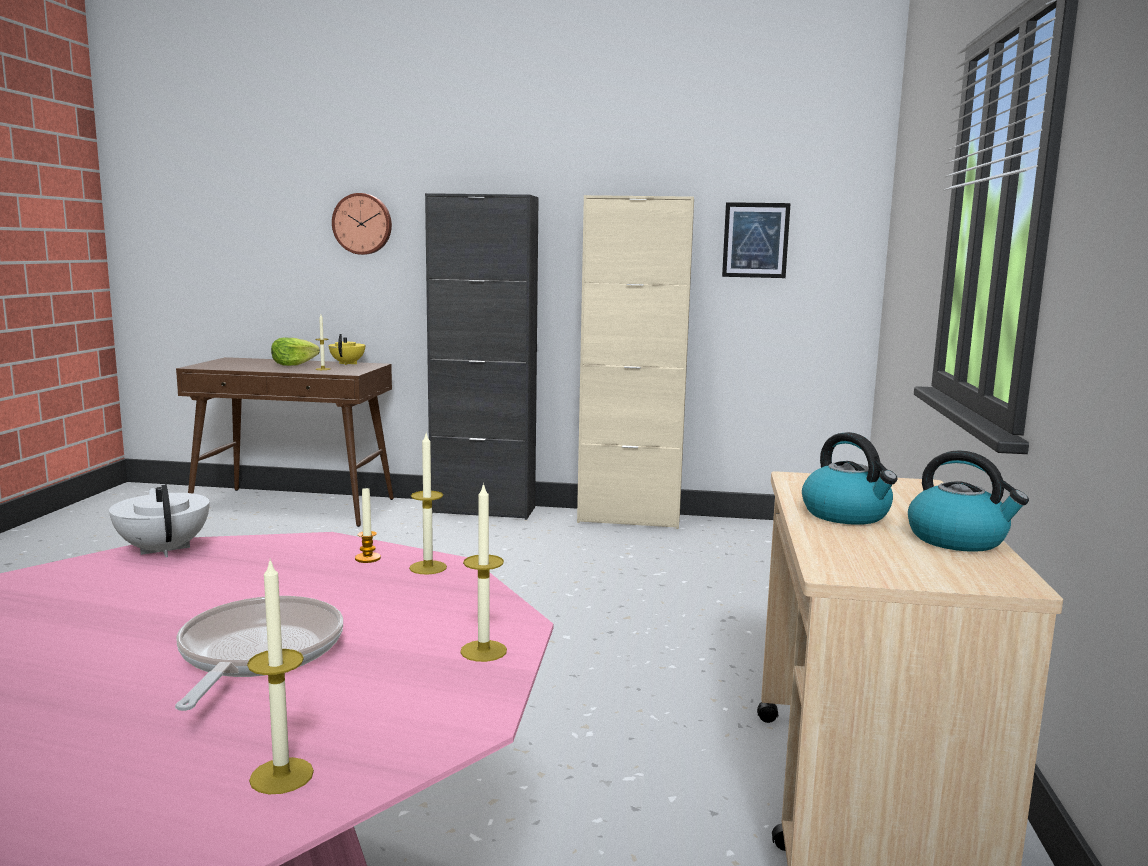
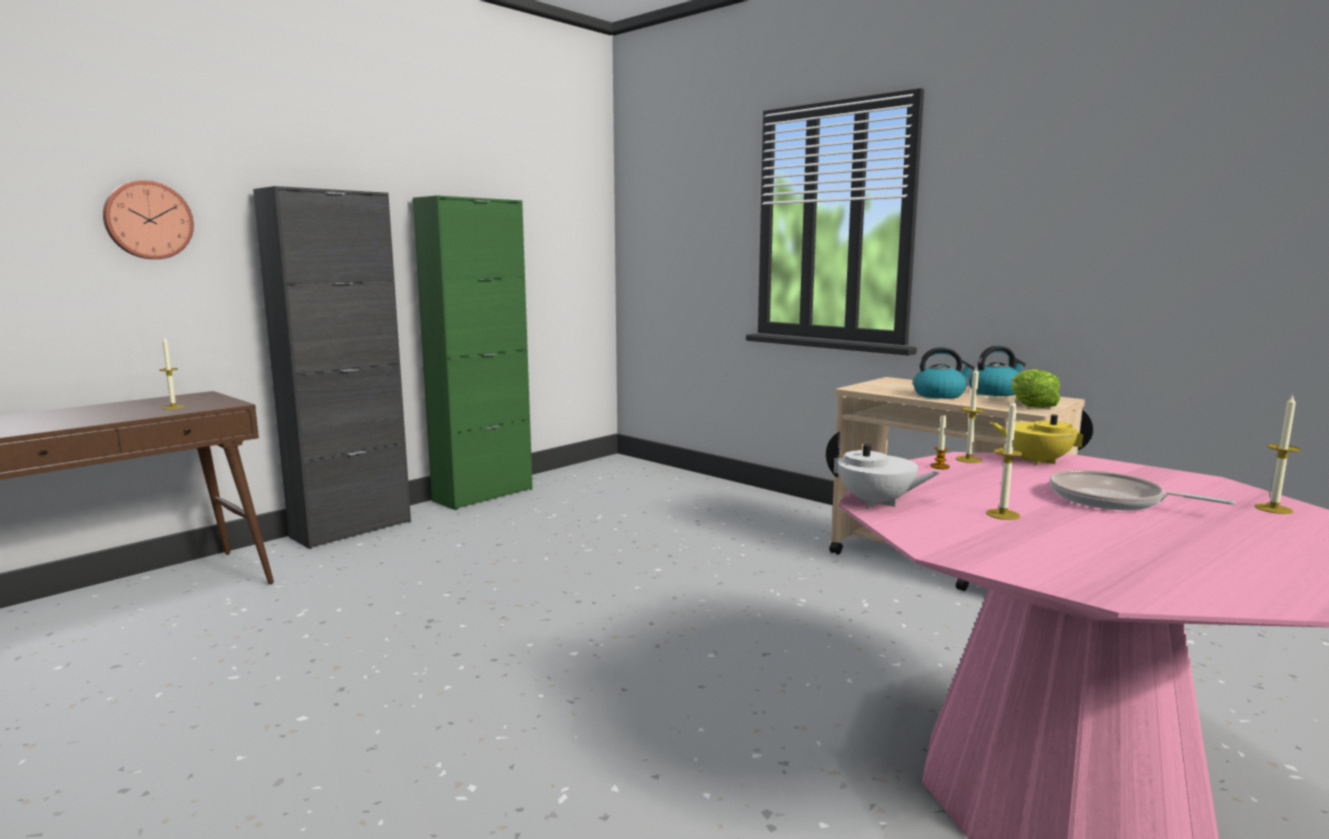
camera: 55 degrees left, 0 degrees up
white teapot [109,484,210,557] -> white teapot turned 150 degrees counterclockwise [826,432,939,508]
lettuce [271,338,320,366] -> lettuce moved to [1012,369,1060,408]
yellow teapot [329,334,365,365] -> yellow teapot moved to [990,410,1093,465]
candle [460,482,507,662] -> candle moved to [986,399,1024,520]
beige cabinet [577,195,694,529] -> green cabinet [413,195,533,510]
picture [722,202,791,278] -> none

